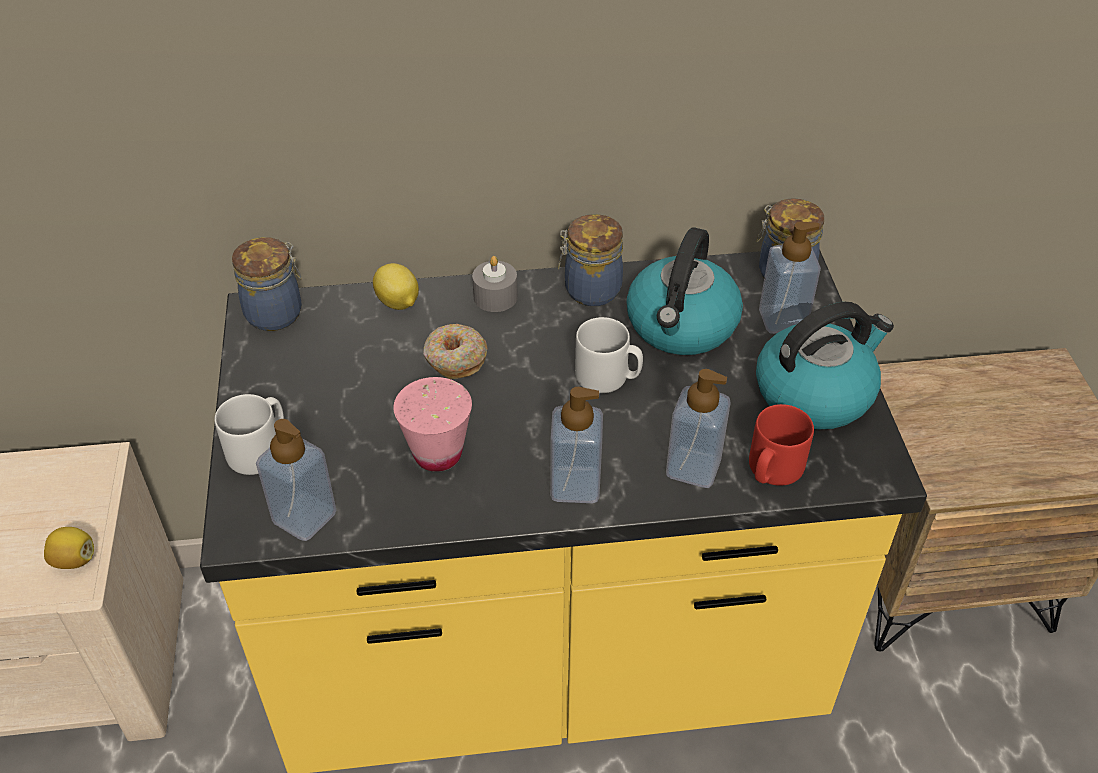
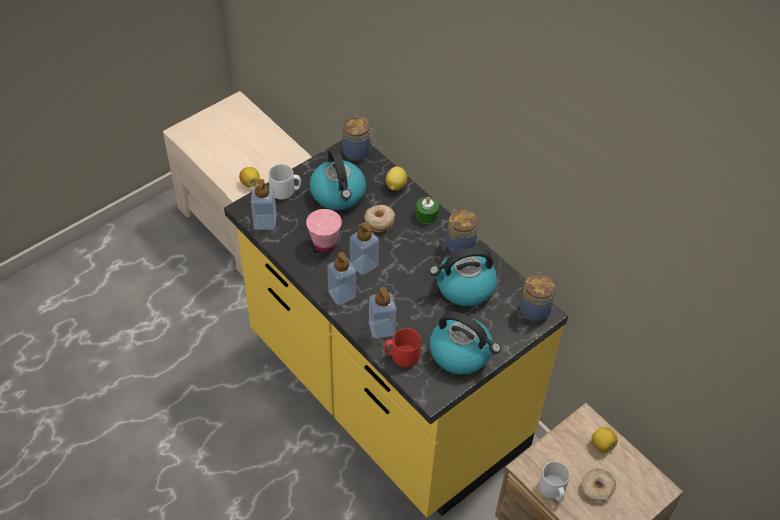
camera: 55 degrees right, 5 degrees up
grey candle [472,256,518,312] -> green candle [416,197,439,224]
grey mug [575,317,643,393] -> grey mug moved to [539,461,570,502]
soap dispenser [759,222,821,334] -> soap dispenser moved to [350,222,379,275]
none -> kettle [309,148,366,210]
none -> donut [582,469,616,501]
none -> lemon [592,427,618,453]

